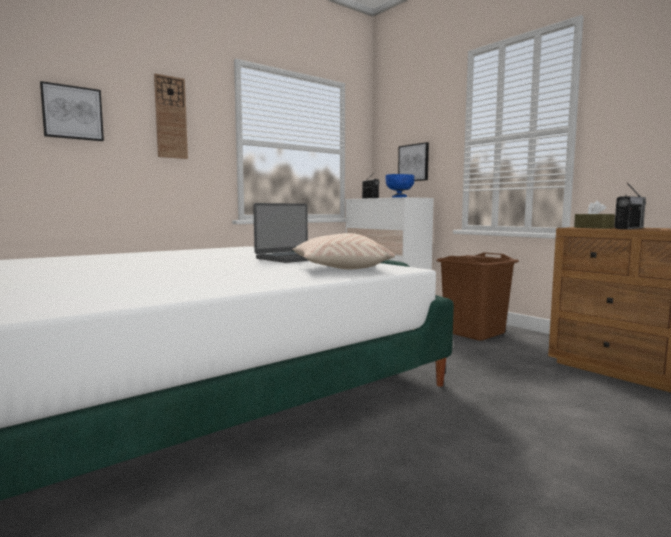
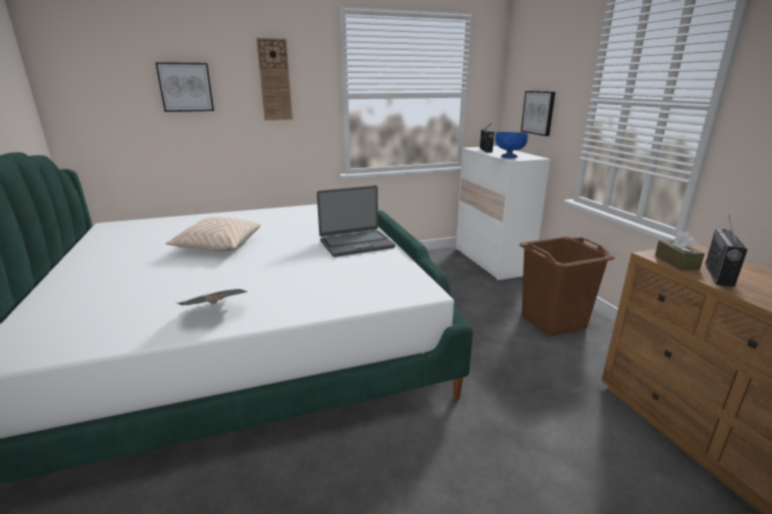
camera: 20 degrees right, 15 degrees up
beige pillow [292,233,395,269] -> beige pillow moved to [165,217,261,252]
radio [614,183,646,229] -> radio turned 135 degrees clockwise [705,215,747,287]
none -> newspaper [177,289,248,305]

